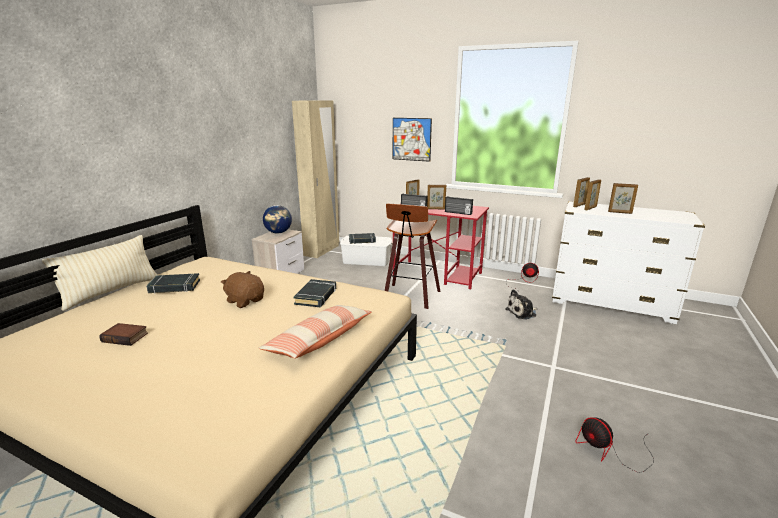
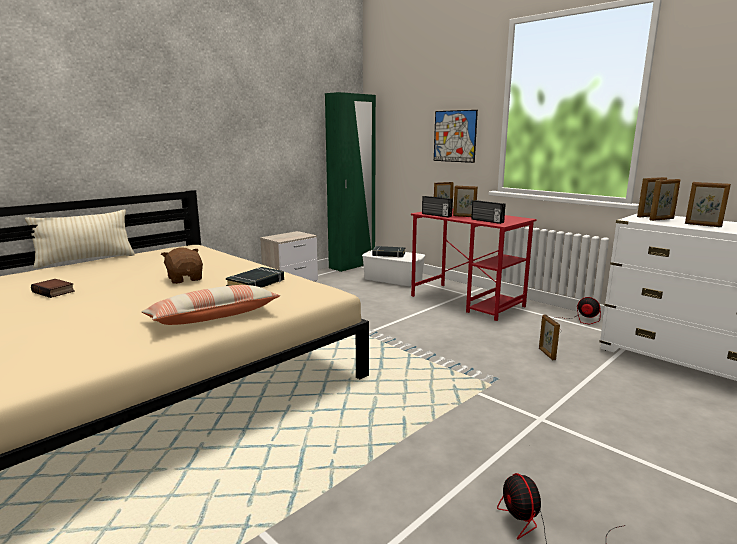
camera: 20 degrees right, 5 degrees down
black book [146,273,200,294] -> none
globe [263,205,292,234] -> none
beige wardrobe [292,100,339,258] -> green wardrobe [325,92,376,272]
stool [385,204,440,309] -> none
plush toy [506,289,537,320] -> picture frame [539,315,560,360]

